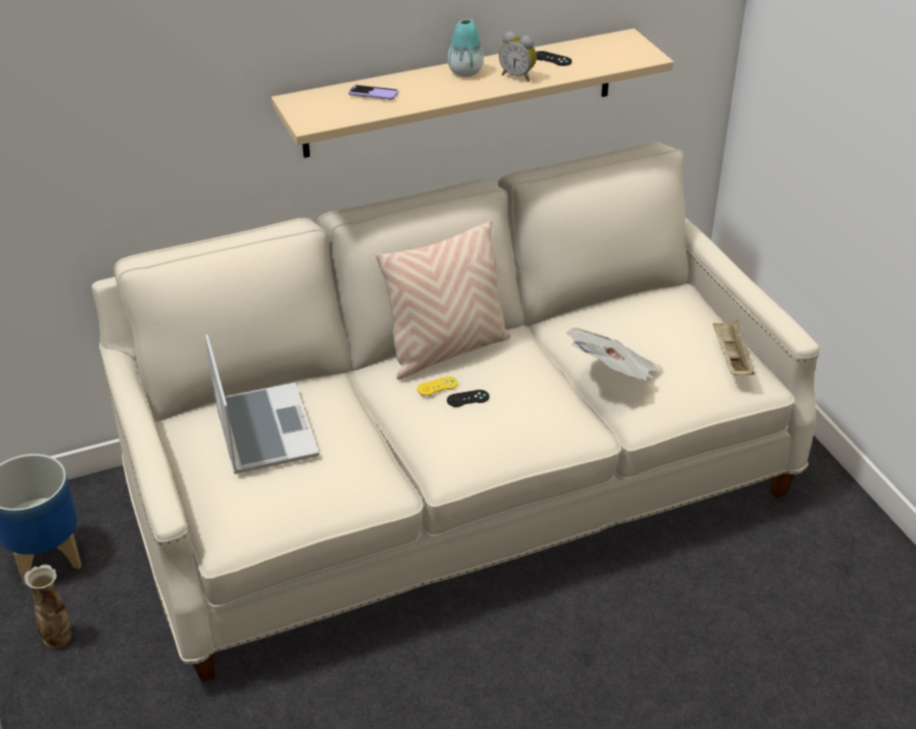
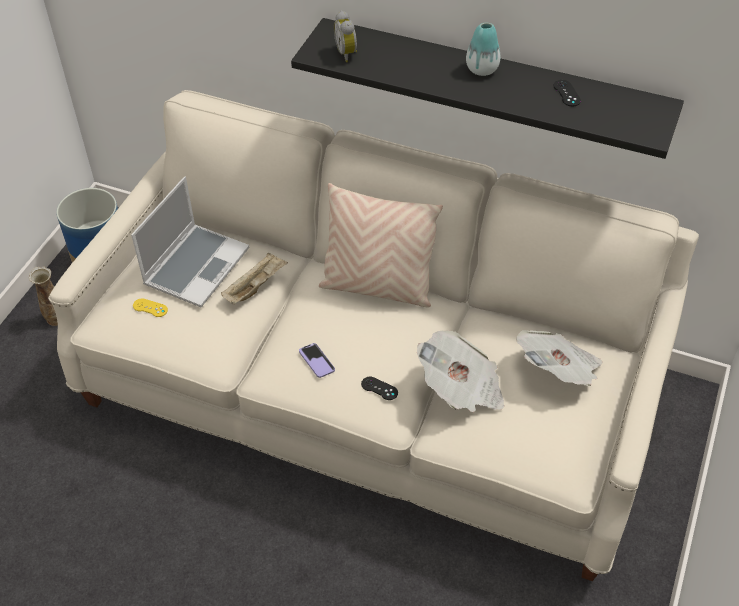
camera: 45 degrees right, 10 degrees up
beige shelf [271,28,674,158] -> black shelf [291,18,684,159]
phone [348,85,398,100] -> phone moved to [299,343,335,378]
yellow game controller [417,376,458,396] -> yellow game controller moved to [133,298,168,317]
black game controller [447,390,489,407] -> black game controller moved to [361,377,398,400]
alarm clock [499,32,537,82] -> alarm clock moved to [334,11,357,62]
beige tray [713,320,755,375] -> beige tray moved to [221,253,288,305]
none -> newspaper [516,330,603,386]

